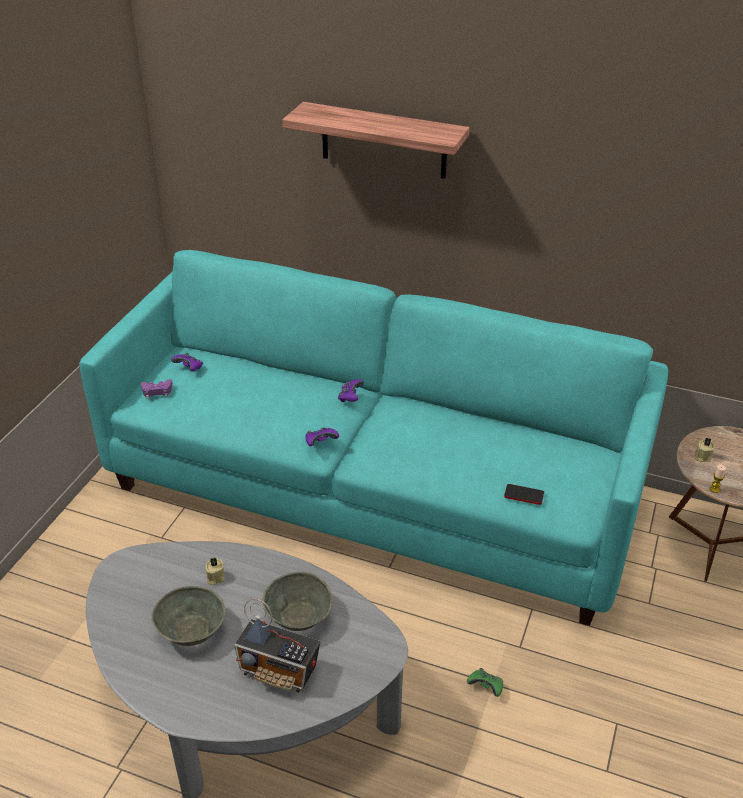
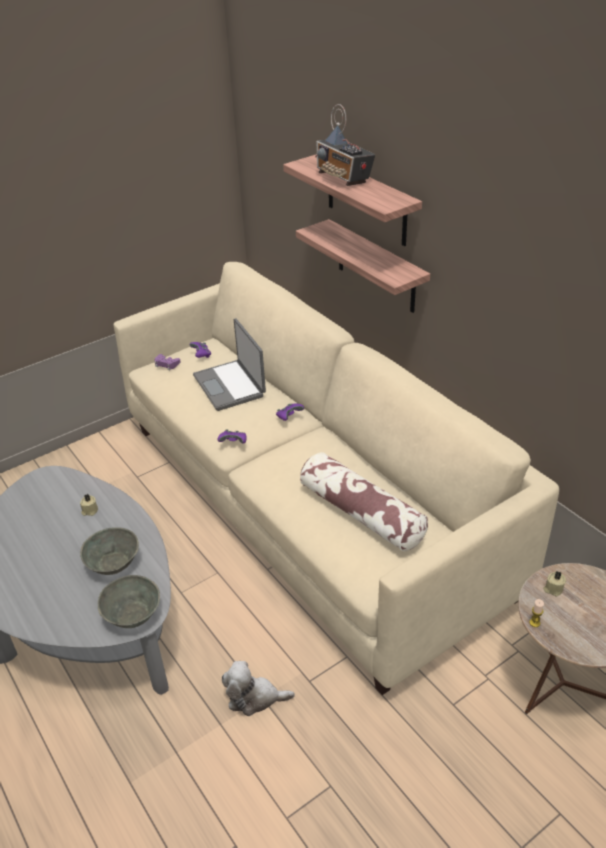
camera: 35 degrees right, 0 degrees up
turquoise sofa [79,250,668,626] -> beige sofa [114,262,559,695]
grey bowl [151,586,226,646] -> grey bowl moved to [98,575,160,628]
radio [234,598,320,692] -> radio moved to [315,104,375,186]
green game controller [467,668,503,697] -> plush toy [222,661,295,716]
phone [504,484,544,505] -> none
none -> laptop [193,318,266,411]
none -> shelf [296,219,430,313]
none -> pillow [300,452,428,551]

